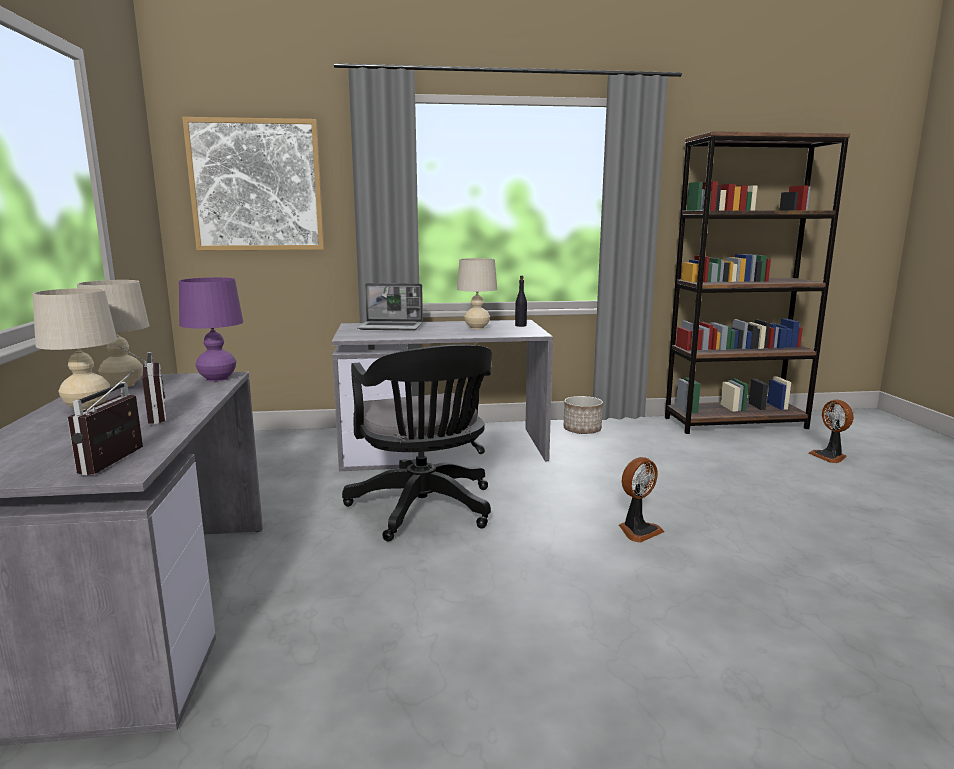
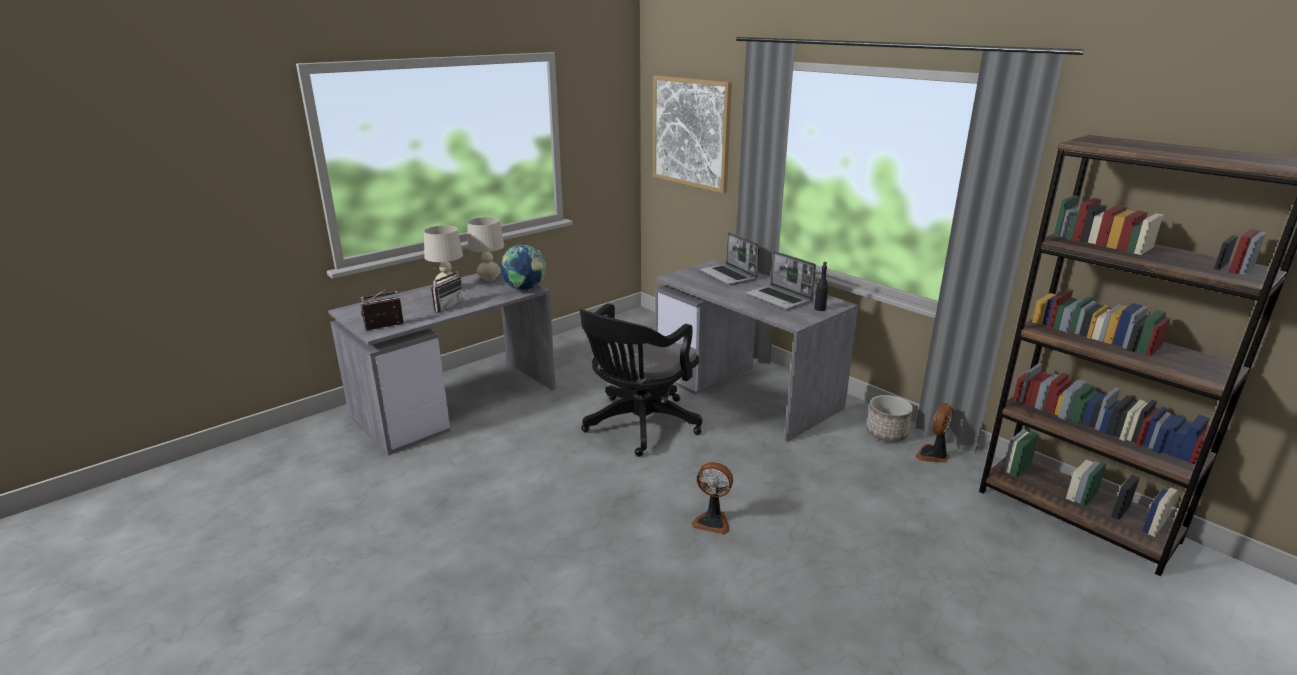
camera: 55 degrees right, 10 degrees up
purple table lamp [179,277,243,381] -> globe [500,244,546,291]
beige table lamp [457,258,497,329] -> laptop [746,251,816,309]
fan [809,399,854,463] -> fan moved to [915,403,954,463]

